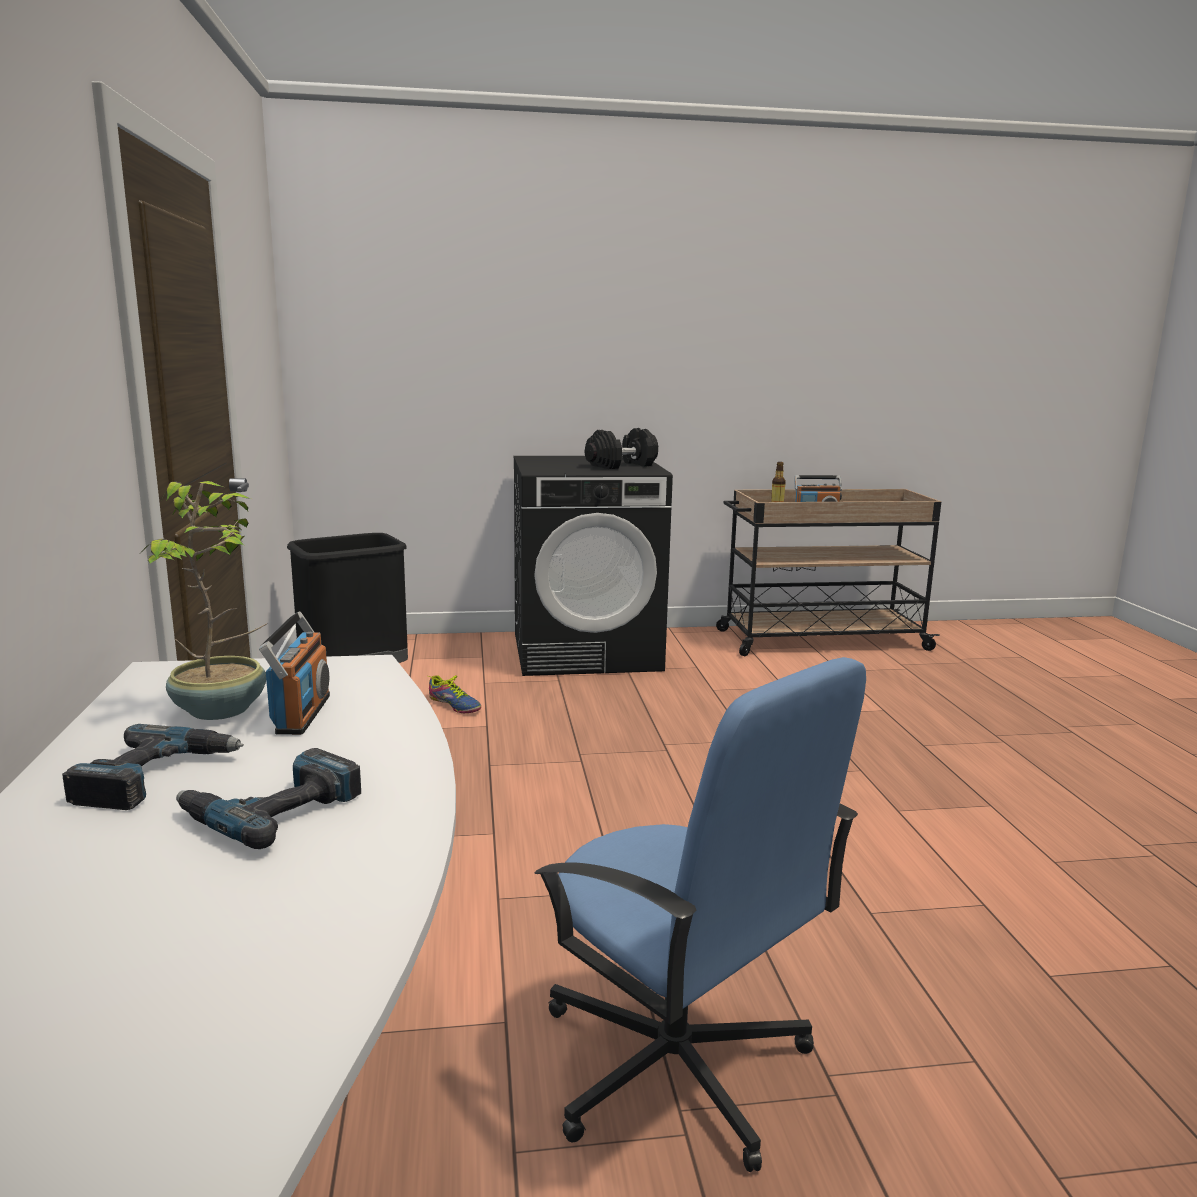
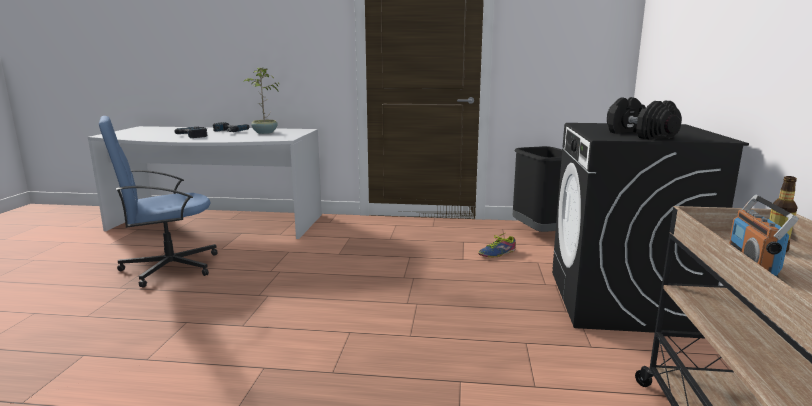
camera: 105 degrees right, 0 degrees up
radio [259,611,330,735] -> none

